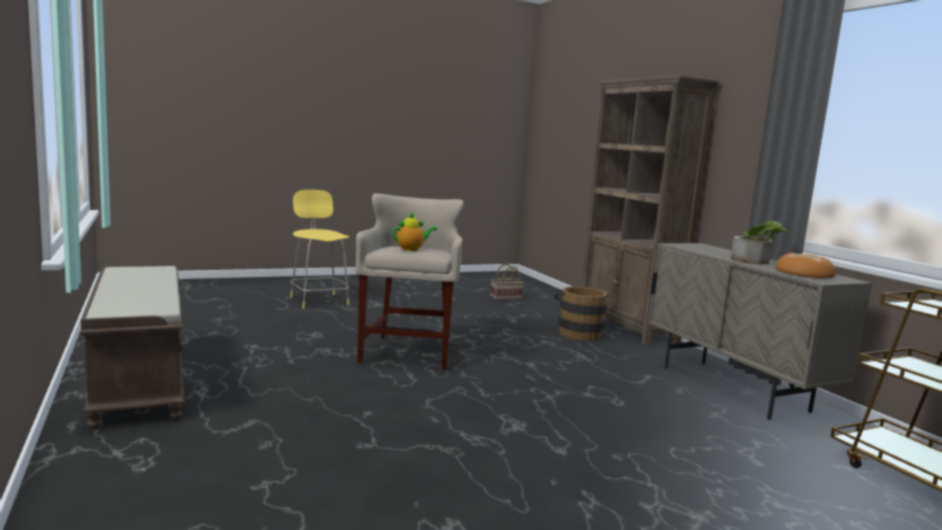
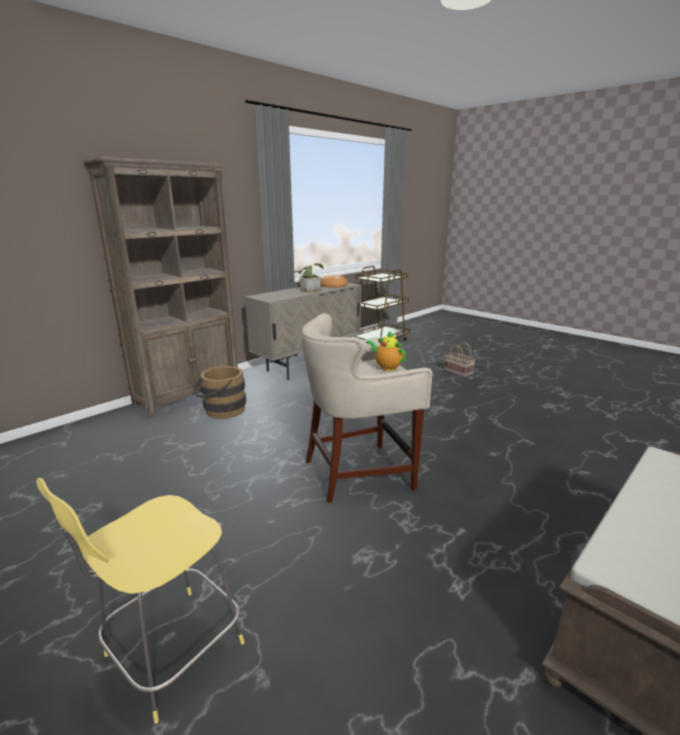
camera: 110 degrees left, 10 degrees up
basket [490,264,524,300] -> basket moved to [444,342,475,377]

